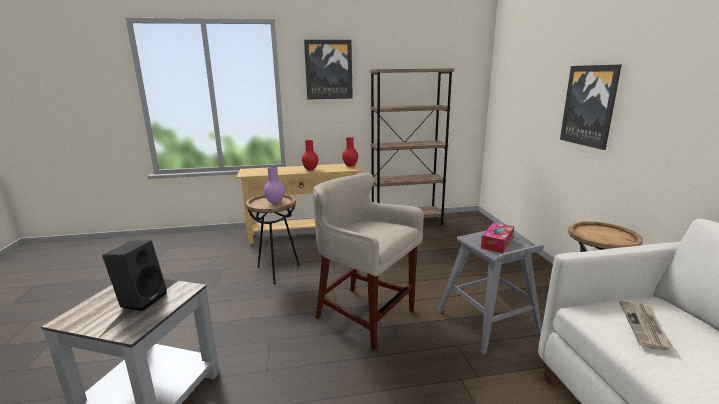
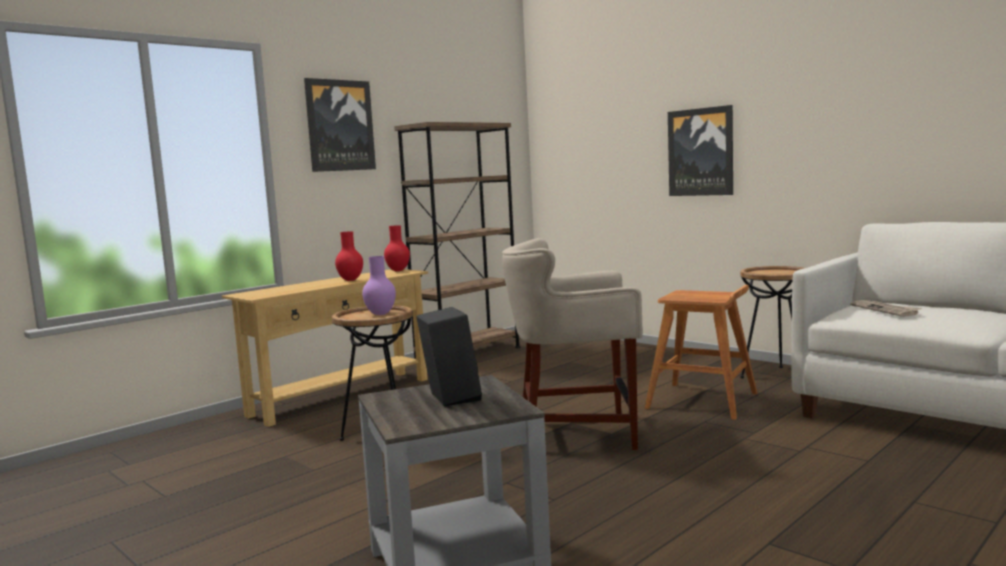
camera: 35 degrees left, 10 degrees down
grey stool [437,231,544,355] -> brown stool [645,285,757,420]
tissue box [481,222,514,253] -> none

